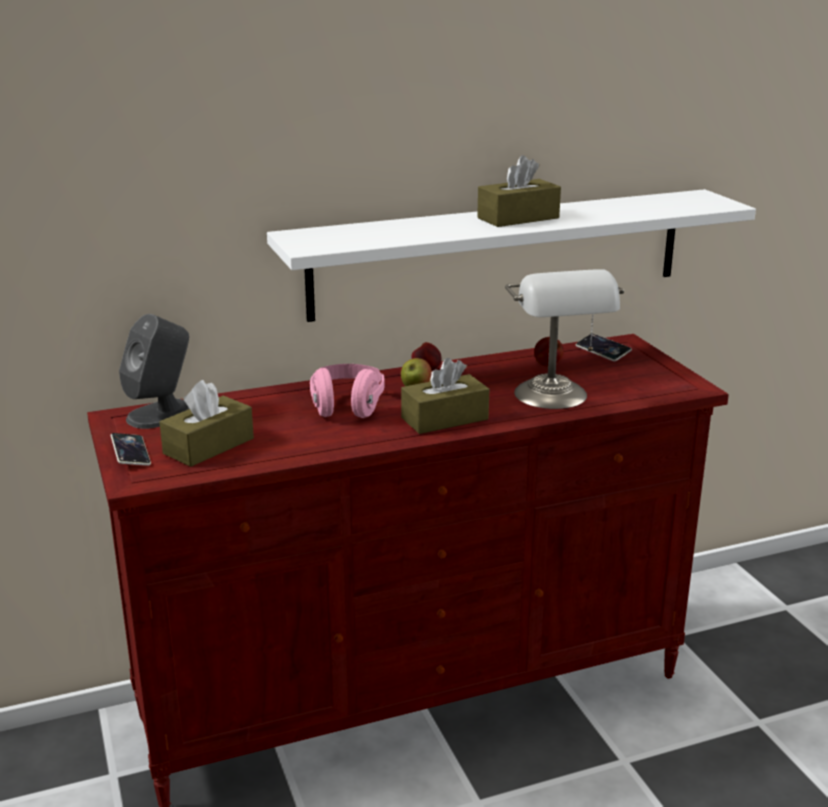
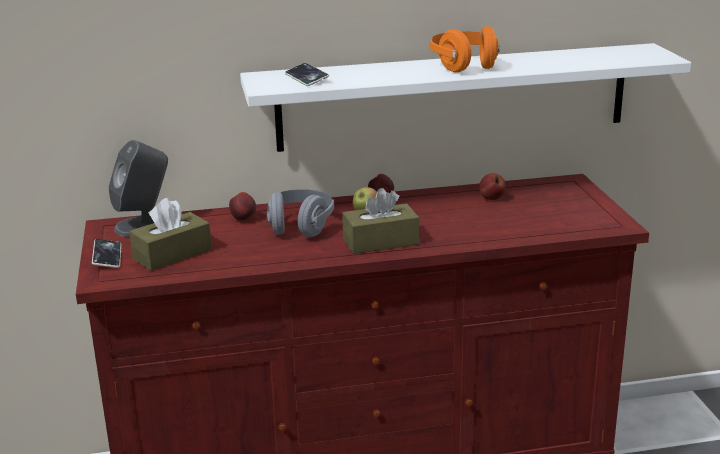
camera: 10 degrees right, 0 degrees up
pink headphones [310,364,385,418] -> grey headphones [267,189,334,237]
brown tissue box [477,155,561,227] -> orange headphones [430,26,500,73]
white table lamp [505,269,624,409] -> none
phone [576,333,632,361] -> phone moved to [285,63,329,86]
none -> apple [229,192,256,221]

